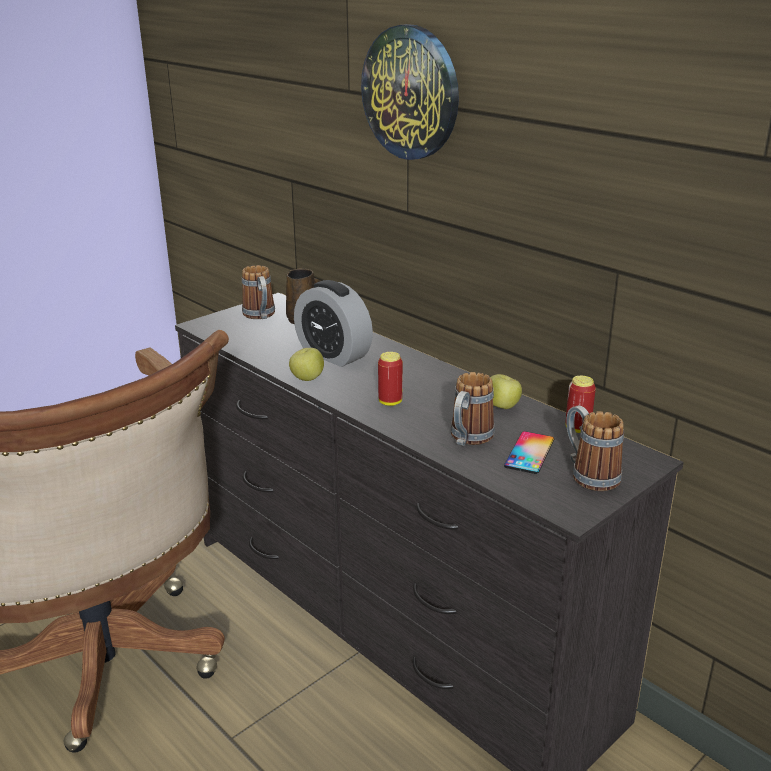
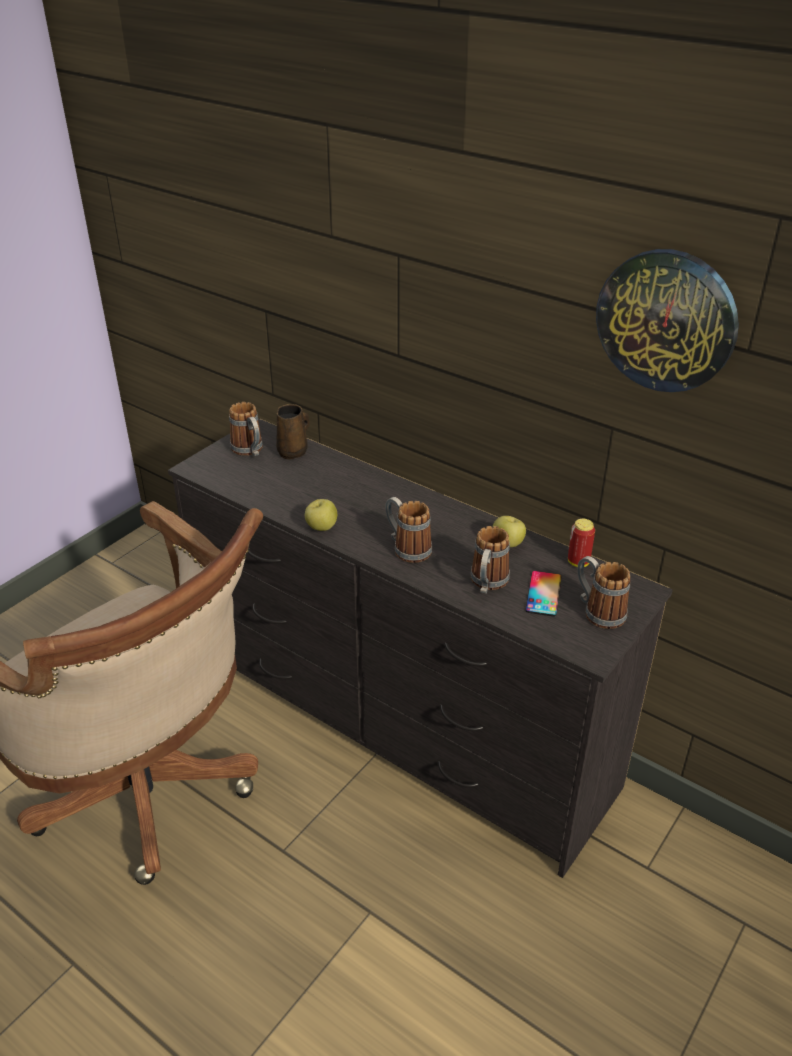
camera: 10 degrees left, 10 degrees up
alarm clock [294,280,373,367] -> none
wall clock [361,24,459,160] -> wall clock moved to [596,249,739,392]
can [378,352,403,406] -> mug [385,497,432,563]

